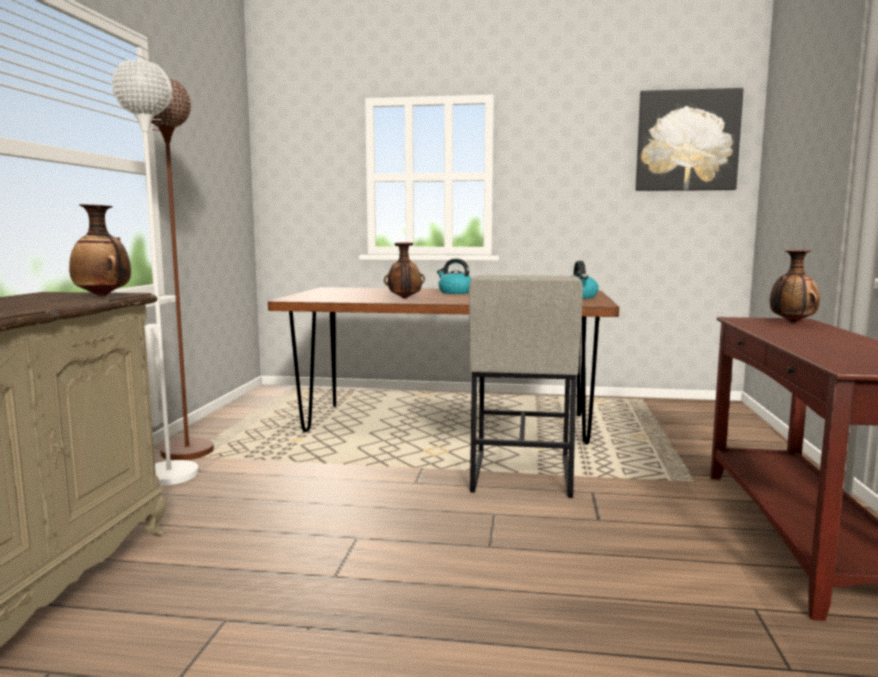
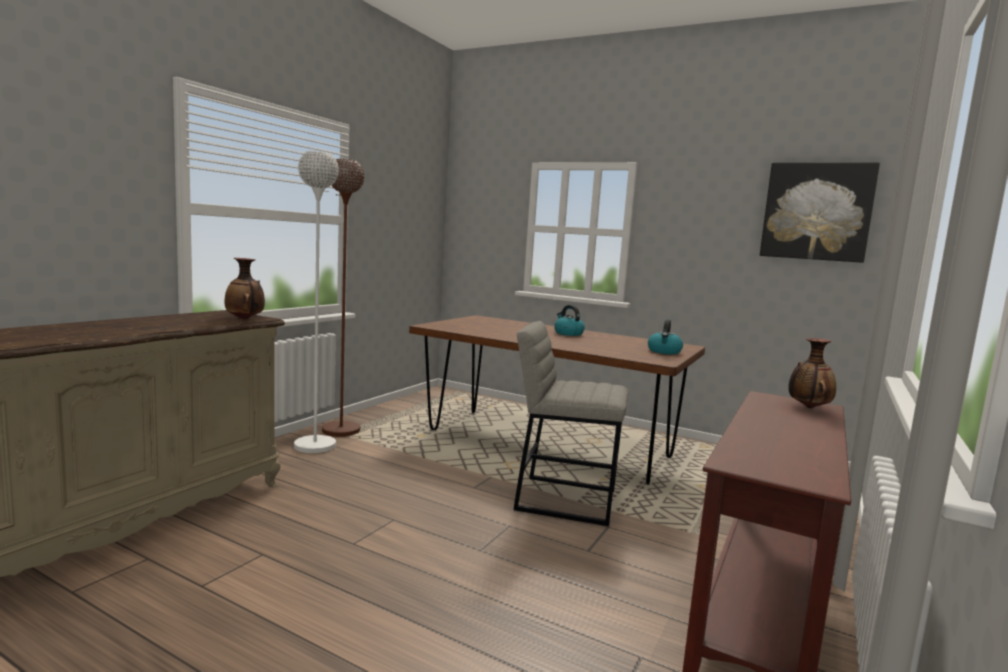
camera: 20 degrees right, 0 degrees up
vase [384,242,425,299] -> none
grey chair [469,275,583,498] -> grey chair turned 75 degrees clockwise [514,321,628,526]

